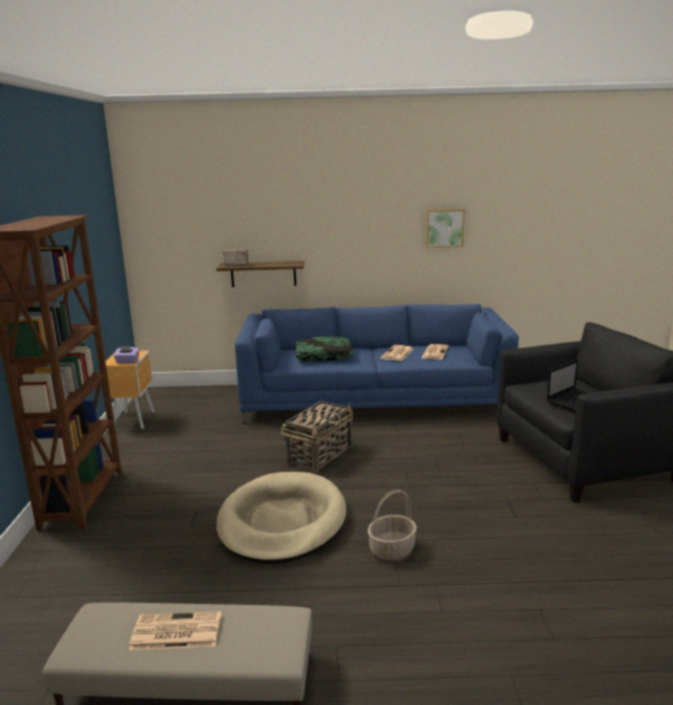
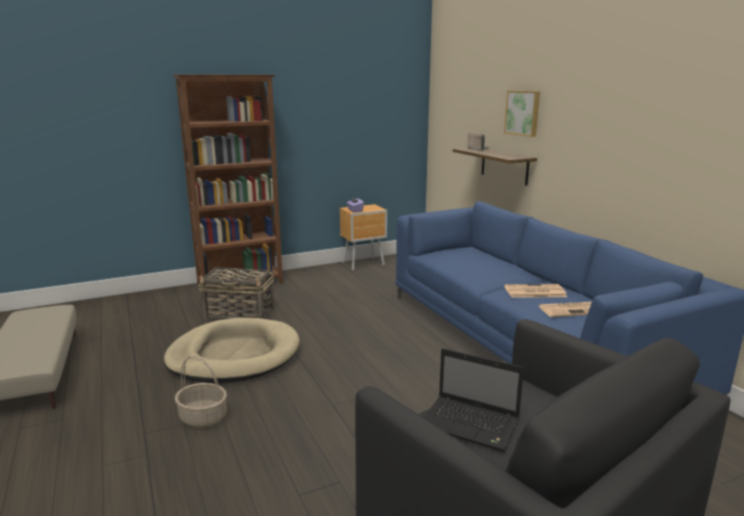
camera: 65 degrees right, 0 degrees up
newspaper [129,611,221,650] -> none
basket [281,401,353,474] -> basket moved to [198,268,274,319]
pillow [295,337,354,361] -> none
picture [426,209,465,248] -> picture moved to [504,90,540,137]

